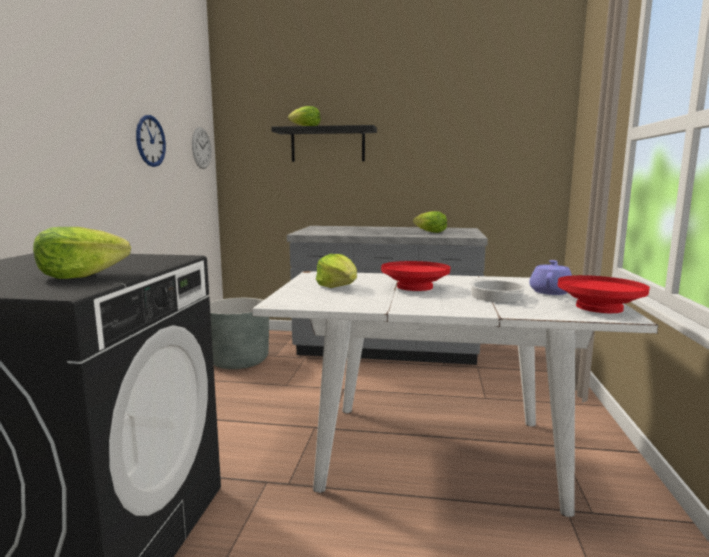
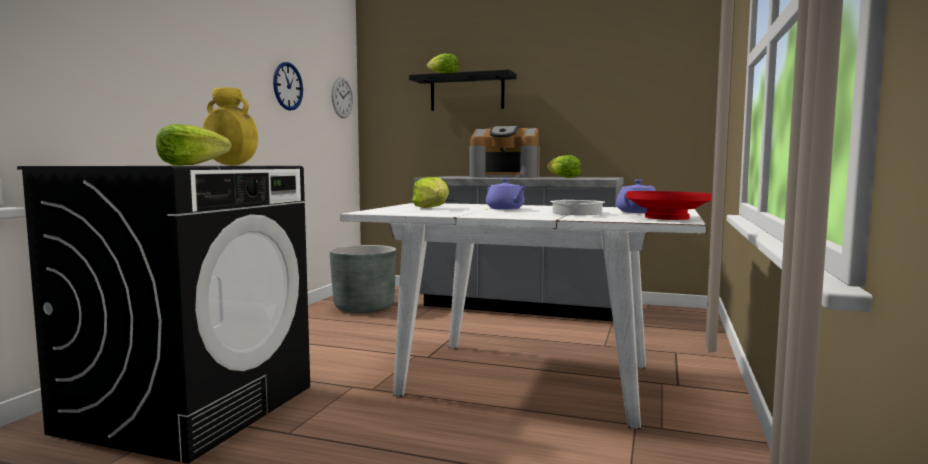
camera: 10 degrees right, 5 degrees down
red bowl [381,261,450,291] -> purple teapot [486,179,527,210]
none -> yellow vase [203,87,258,165]
none -> coffee machine [470,126,540,178]

